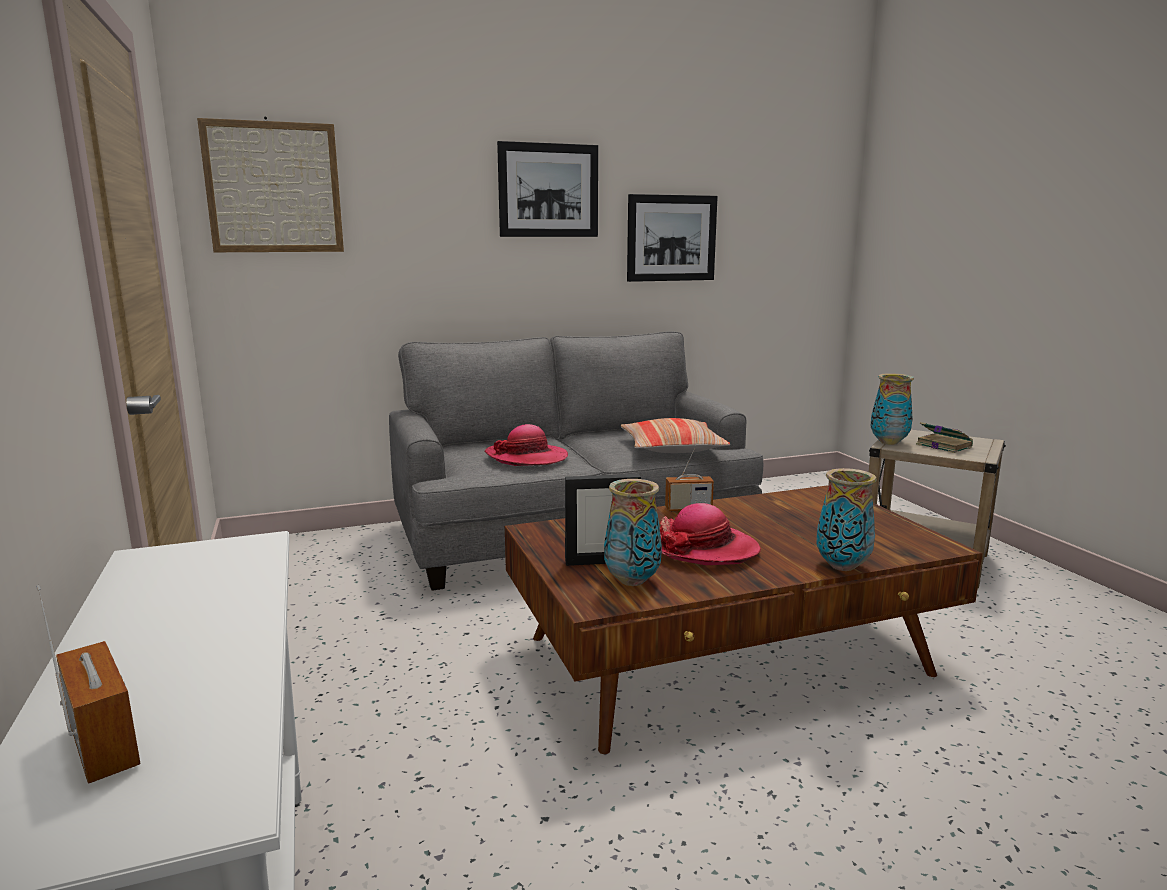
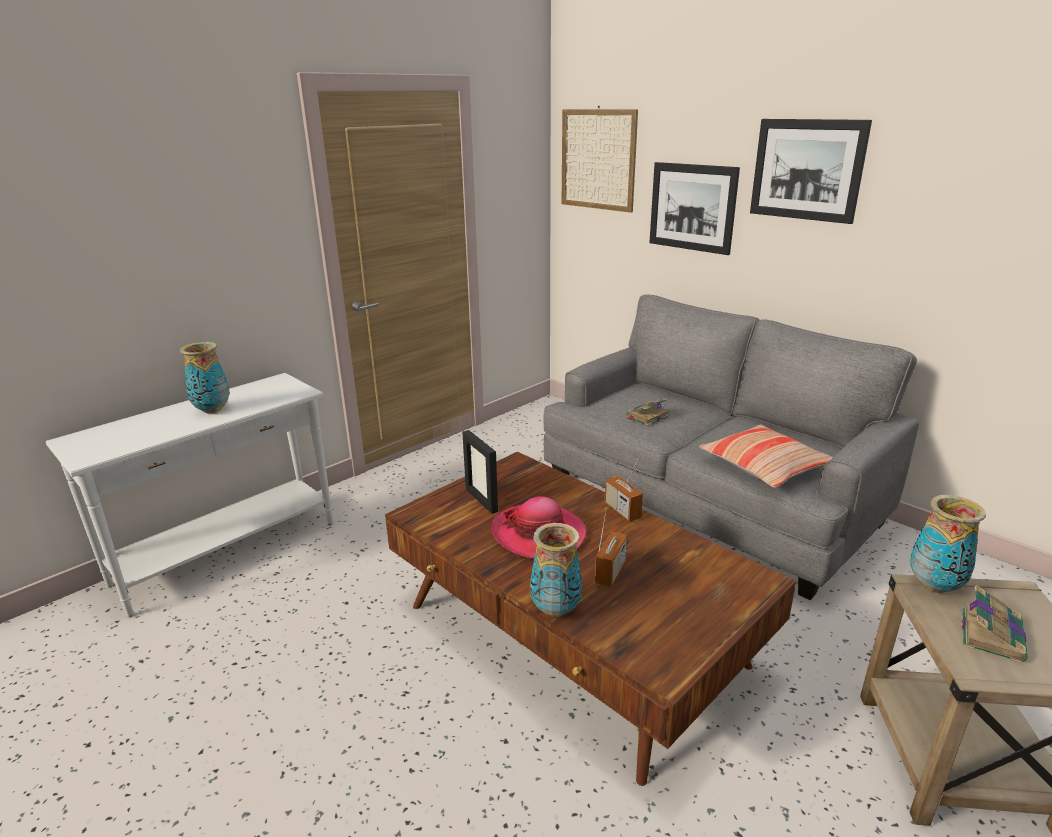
camera: 65 degrees right, 10 degrees up
radio [36,585,140,784] -> radio moved to [595,507,628,587]
hat [484,424,568,466] -> book [626,398,670,426]
vase [604,479,662,586] -> vase moved to [180,342,230,413]
picture [627,194,718,282] -> picture moved to [649,162,740,255]

